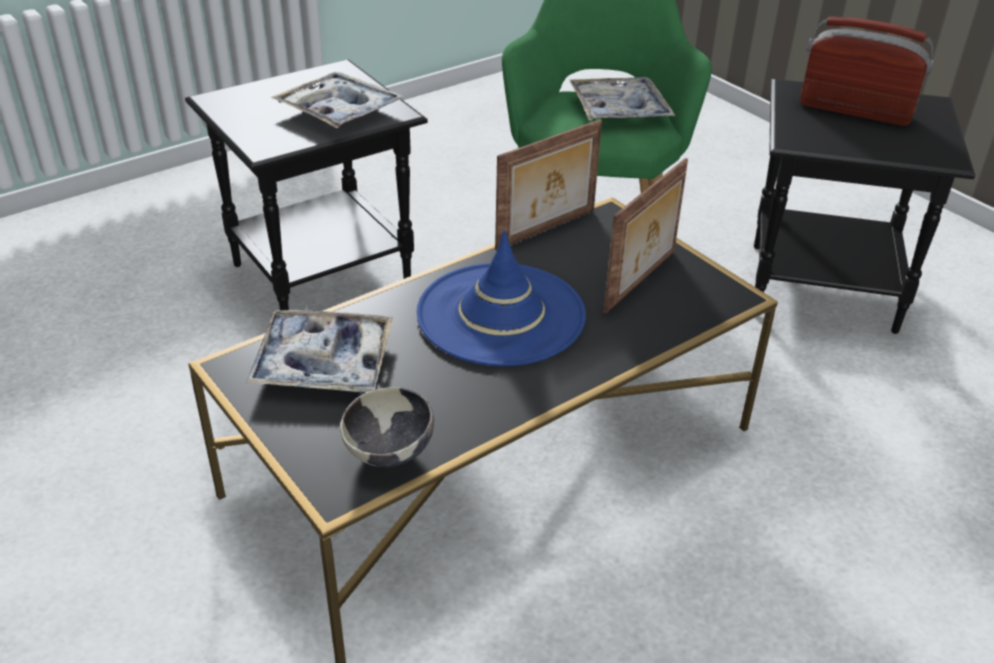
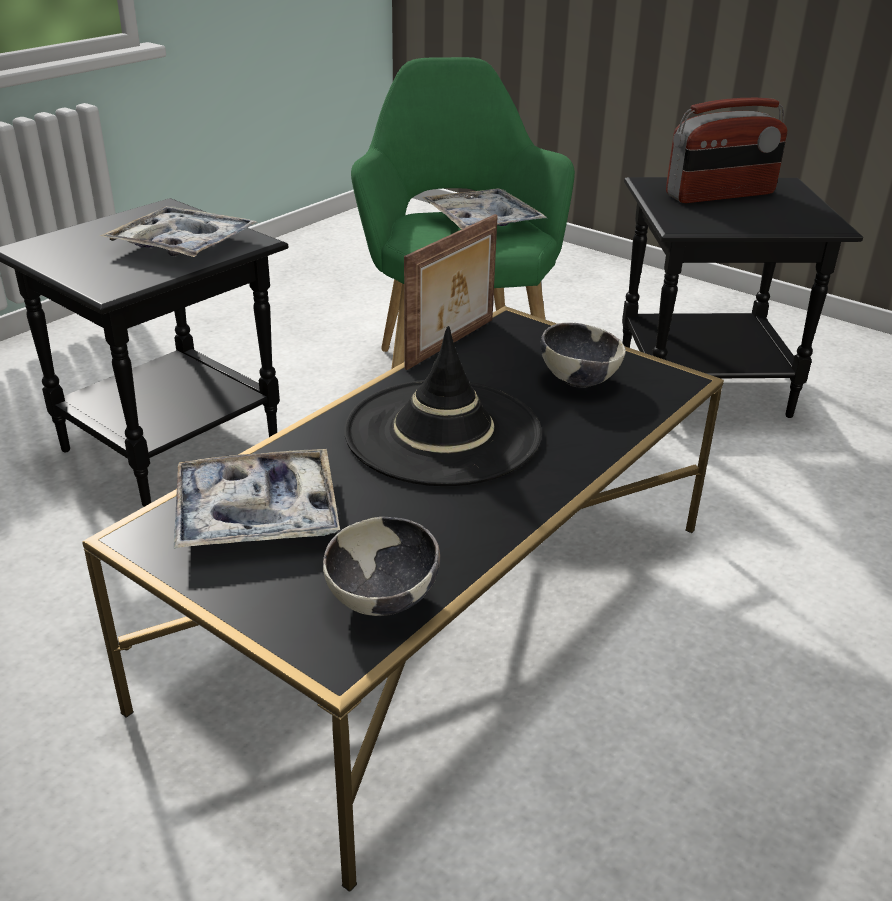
camera: 15 degrees left, 5 degrees down
blue hat [417,230,586,366] -> black hat [344,326,542,486]
picture frame [604,158,688,313] -> bowl [540,323,626,388]
radio [800,16,934,126] -> radio turned 150 degrees clockwise [666,98,787,203]

